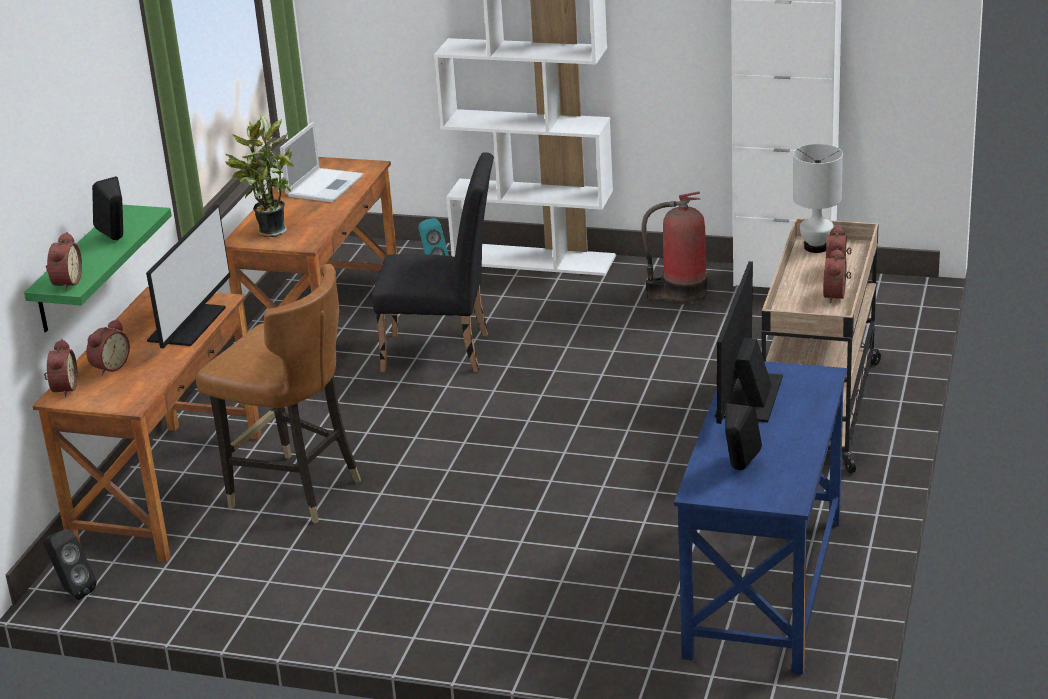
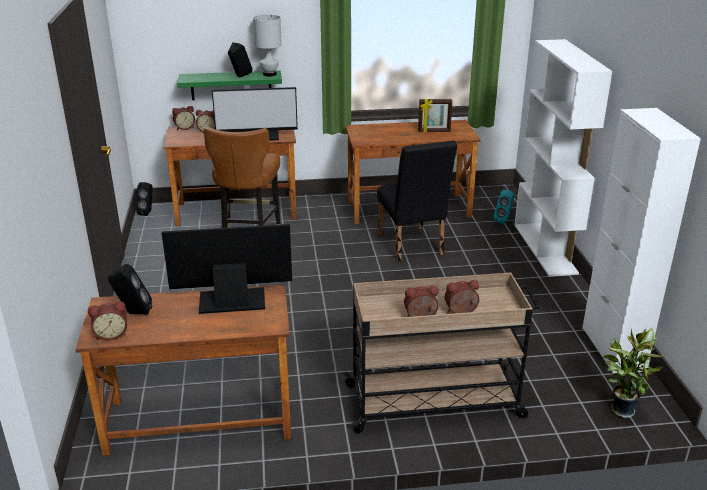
camera: 65 degrees right, 0 degrees up
alarm clock [46,232,82,291] -> alarm clock moved to [88,302,127,340]
potted plant [225,114,294,237] -> potted plant moved to [603,328,666,418]
laptop [280,122,364,202] -> picture frame [418,99,452,132]
fire extinguisher [642,191,707,305] -> none
blue desk [674,361,847,674] -> brown desk [75,285,291,456]
white table lamp [793,144,843,253] -> white table lamp moved to [253,15,282,76]

